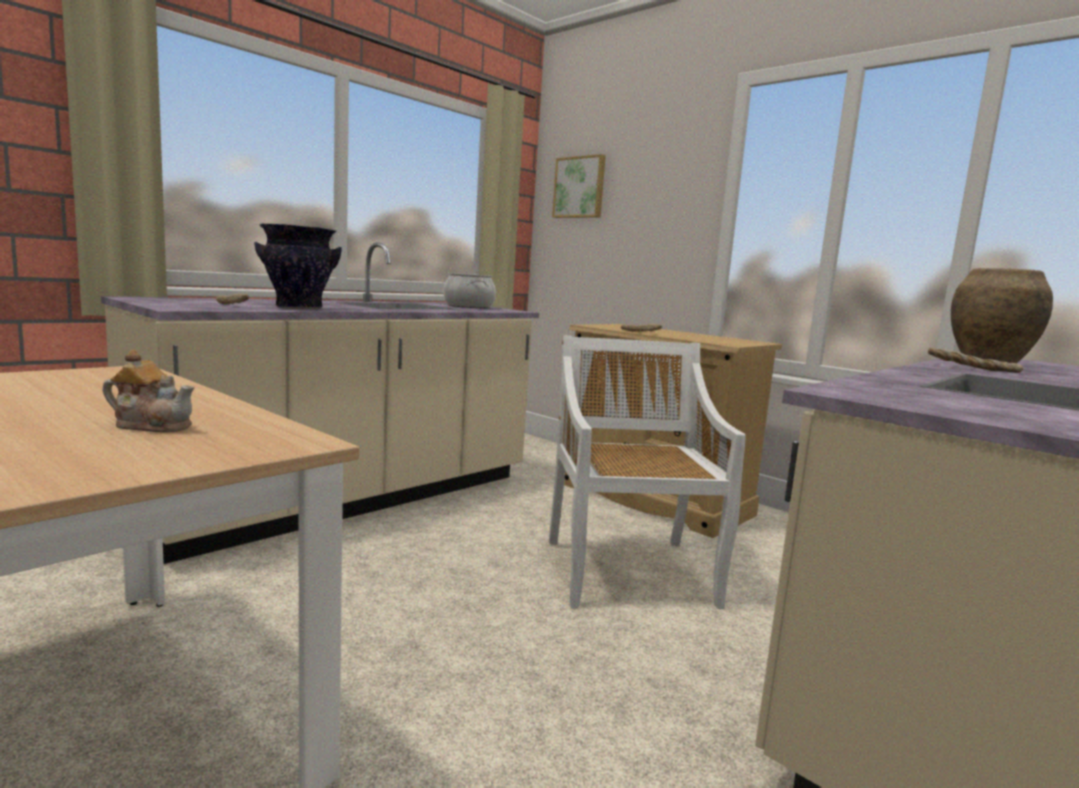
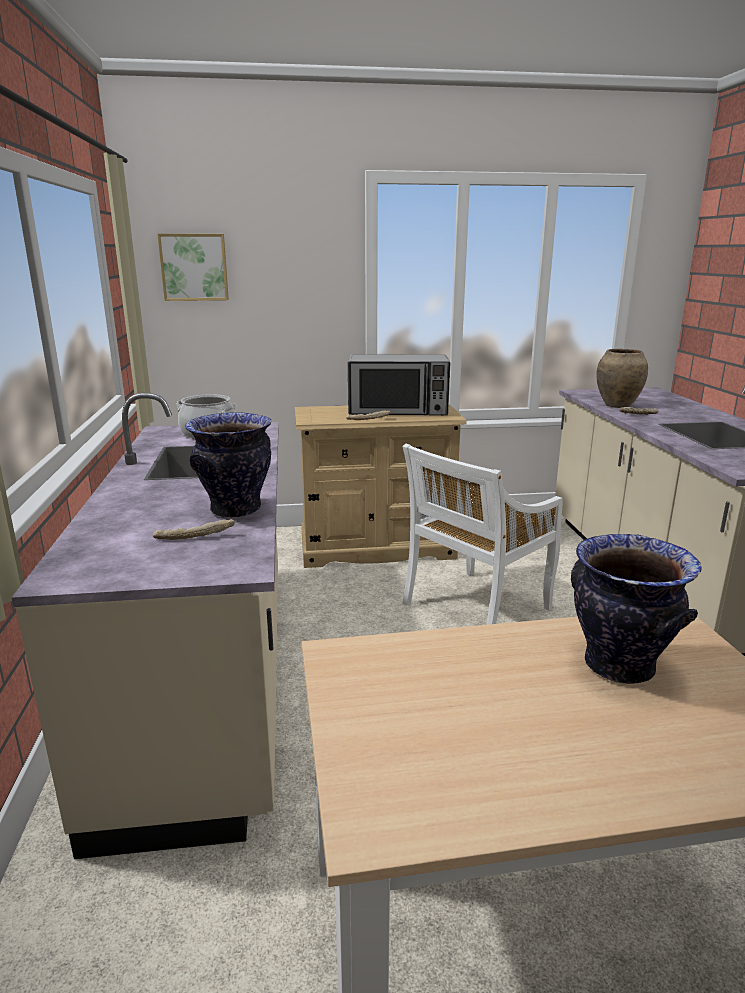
camera: 50 degrees left, 10 degrees up
teapot [103,350,195,433] -> vase [571,534,702,684]
white chair [549,335,746,609] -> white chair turned 75 degrees counterclockwise [402,444,563,625]
none -> microwave [348,354,450,416]

